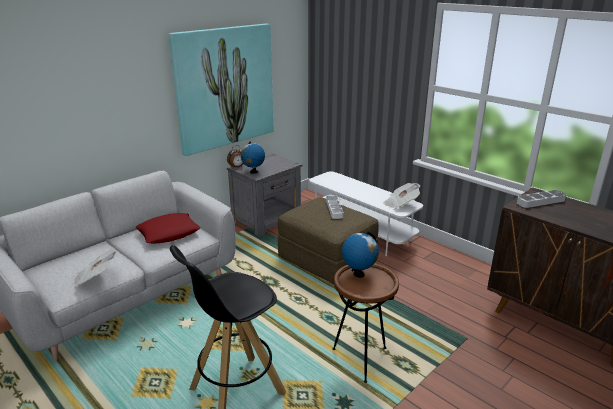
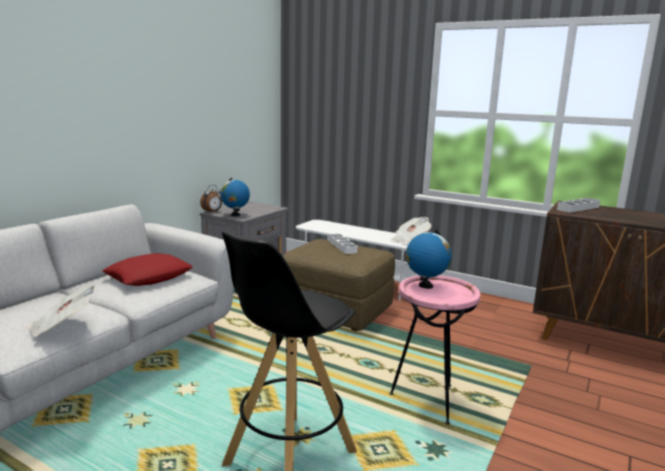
camera: 15 degrees left, 10 degrees down
picture [169,24,274,156] -> none
brown side table [333,264,399,383] -> pink side table [389,275,480,424]

